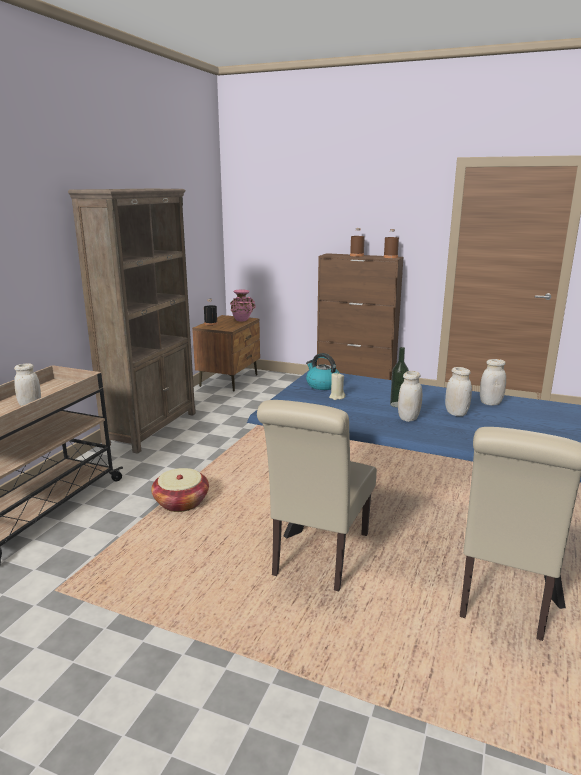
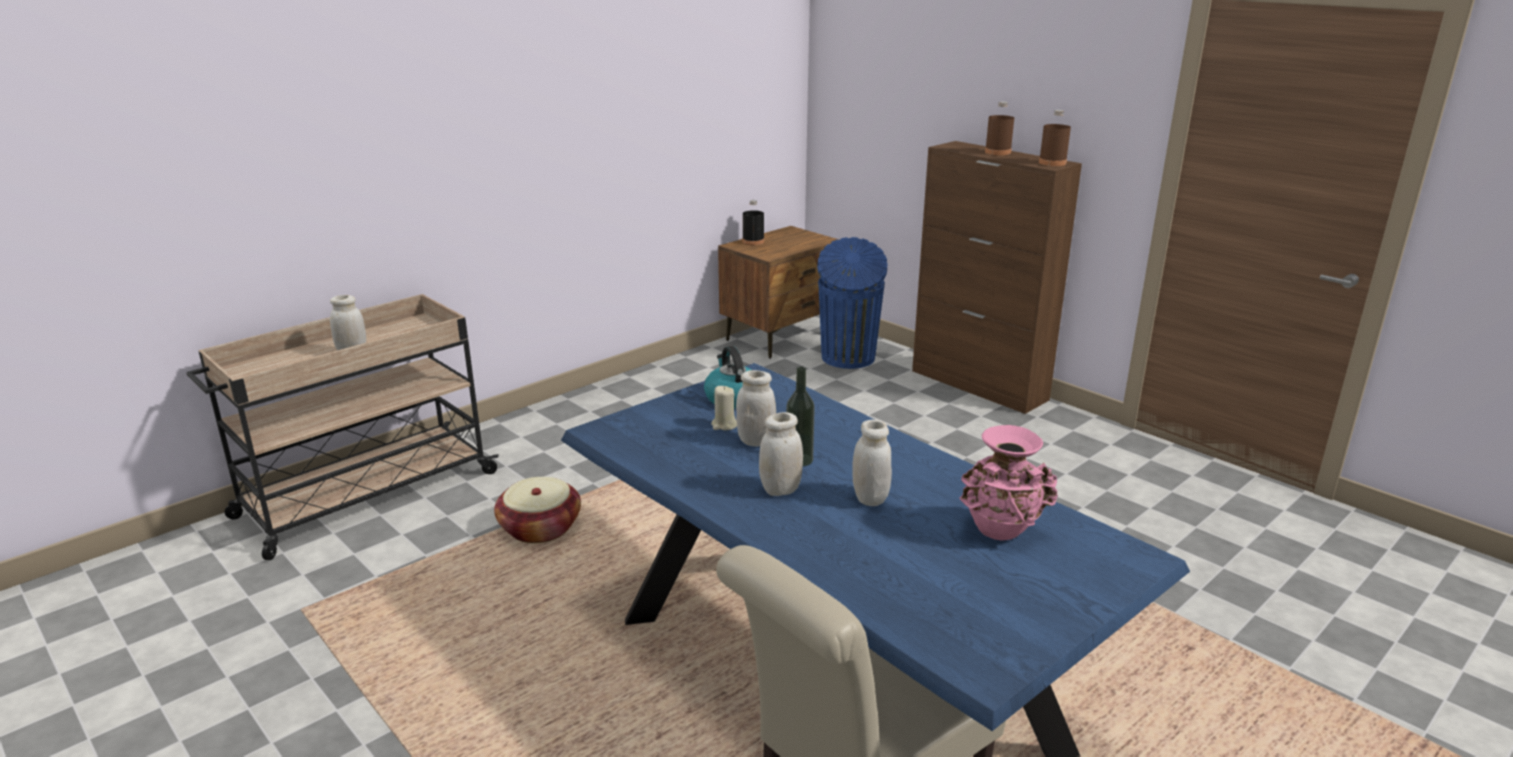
camera: 25 degrees right, 5 degrees up
brown bookcase [68,189,196,454] -> none
pink vase [230,290,256,321] -> pink vase moved to [959,425,1058,541]
beige chair [257,400,377,591] -> none
white jar [480,359,506,405] -> white jar moved to [736,370,776,447]
none -> blue trash can [817,237,887,369]

